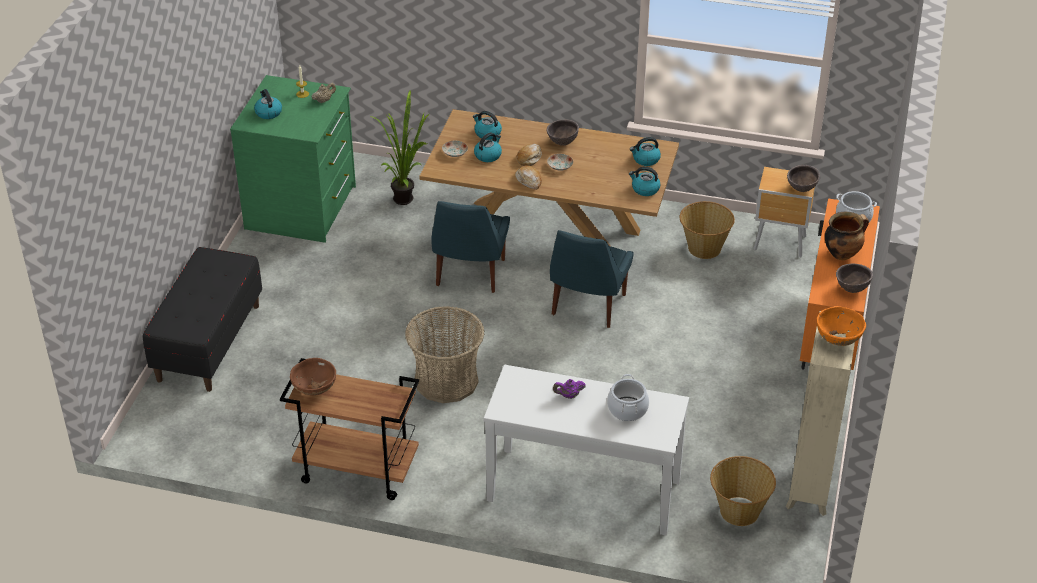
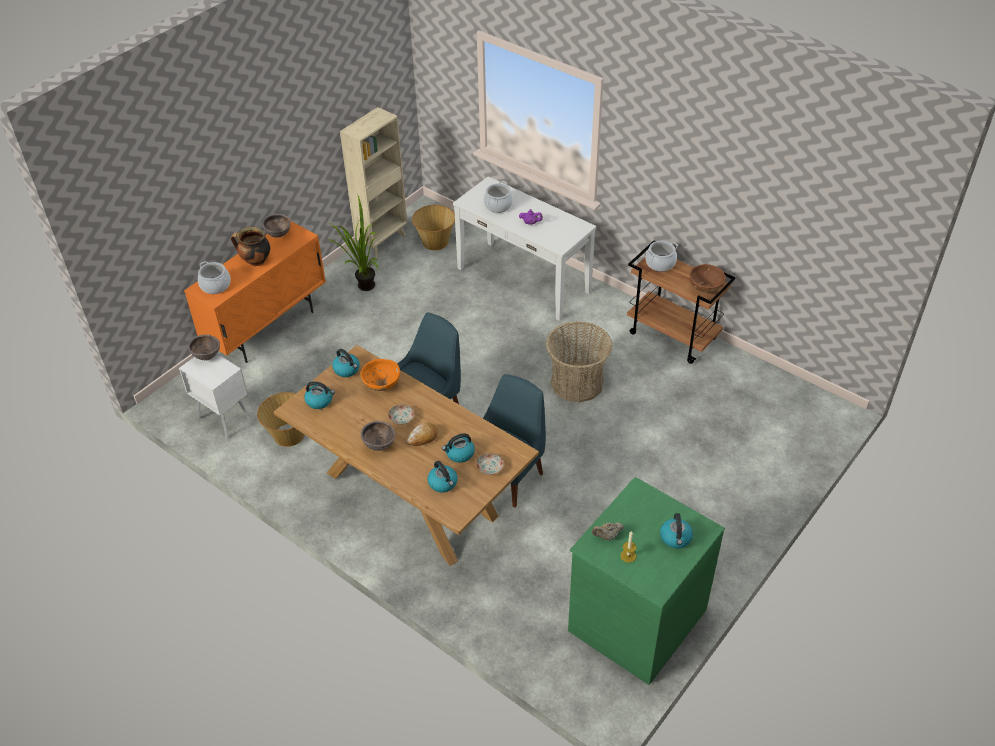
camera: 155 degrees left, 5 degrees up
black bench [143,247,262,392] -> none
potted plant [370,89,429,205] -> potted plant moved to [330,196,378,291]
bread [515,165,542,190] -> none
brown nightstand [753,167,815,258] -> white nightstand [179,354,251,438]
orange bowl [817,306,866,346] -> orange bowl moved to [361,359,400,391]
none -> cooking pot [646,241,678,272]

